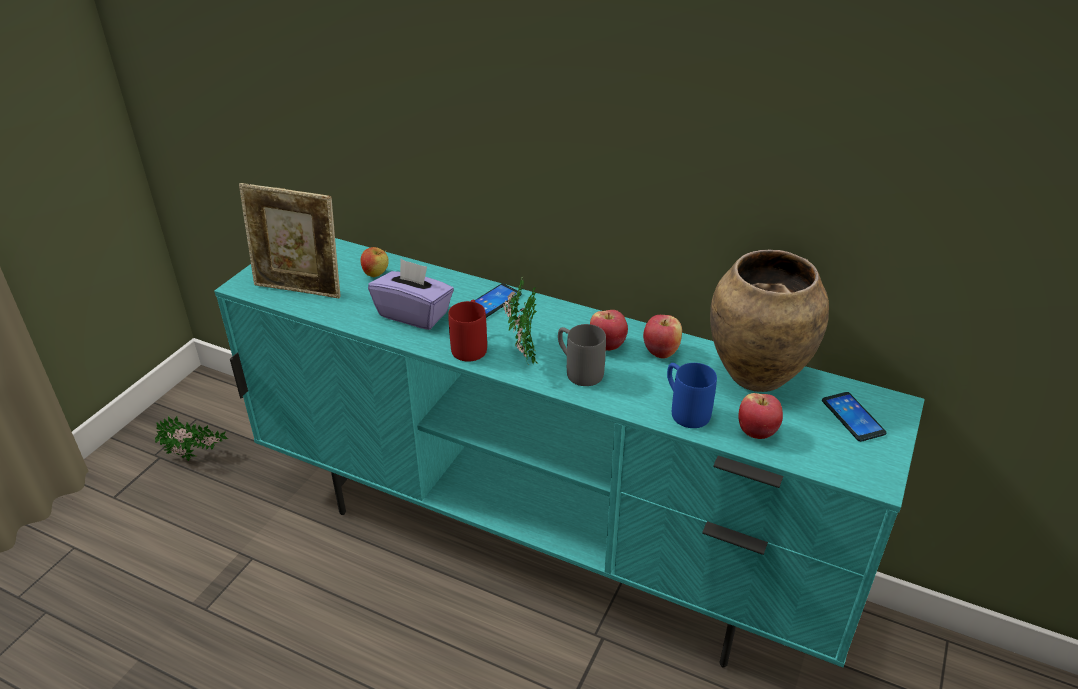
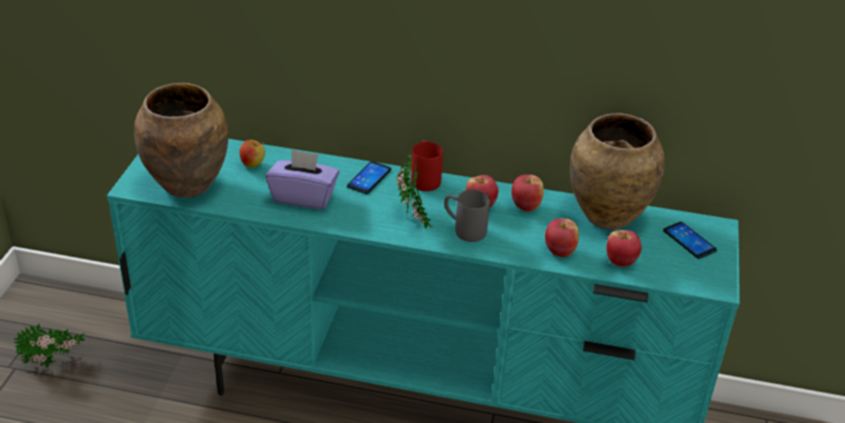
camera: 15 degrees left, 0 degrees up
picture frame [239,183,341,298] -> brown vase [134,83,228,198]
red mug [448,300,487,362] -> red mug moved to [411,140,443,191]
blue mug [667,363,717,428] -> apple [545,218,579,257]

